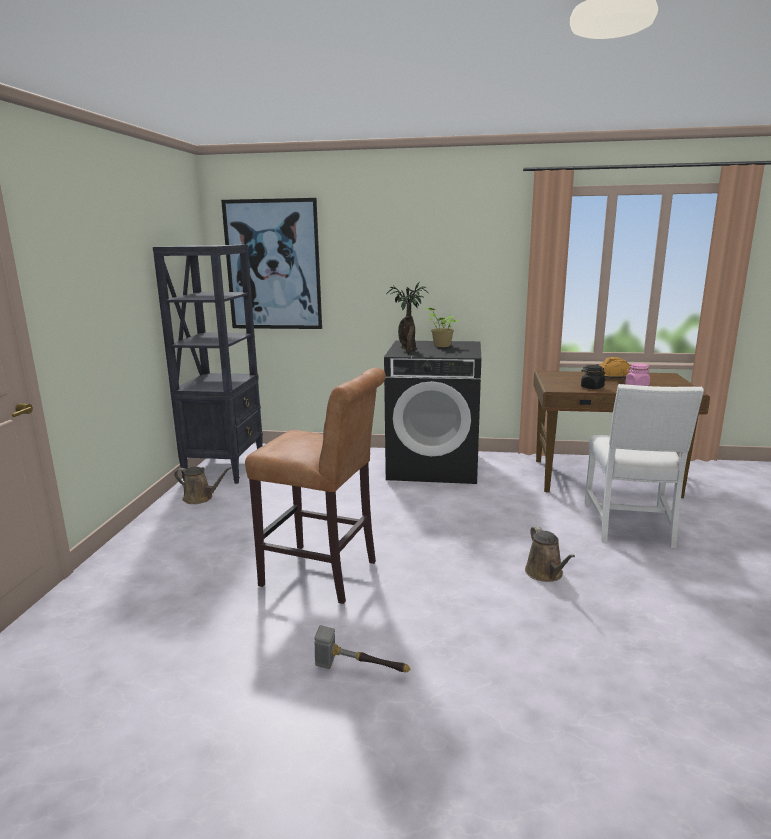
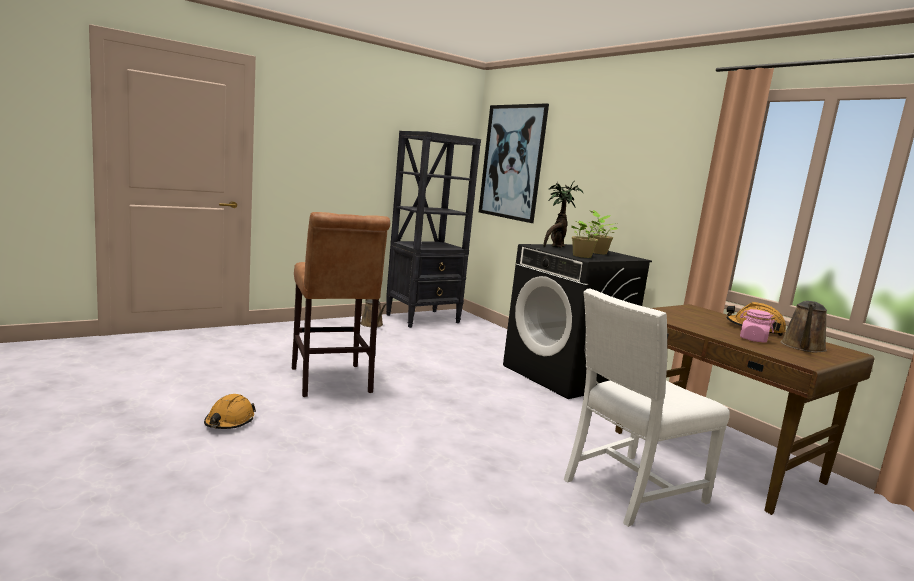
camera: 45 degrees right, 5 degrees down
hammer [314,625,410,673] -> orange hard hat [204,394,256,429]
brown watering can [525,526,575,582] -> brown watering can moved to [781,301,827,353]
black jar [581,365,605,389] -> none
none -> potted plant [571,212,611,258]

